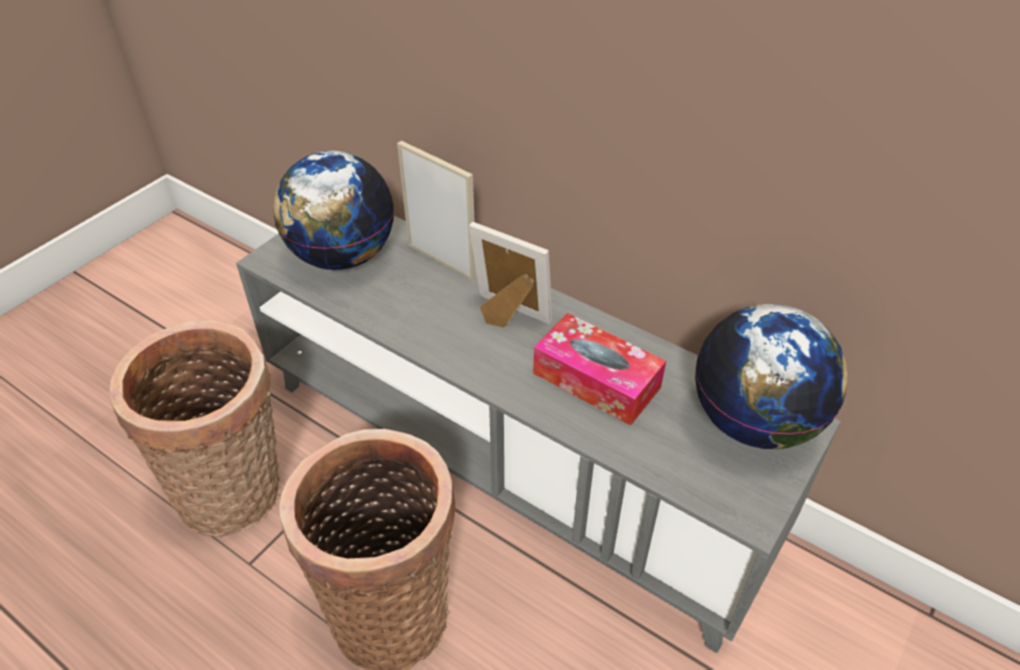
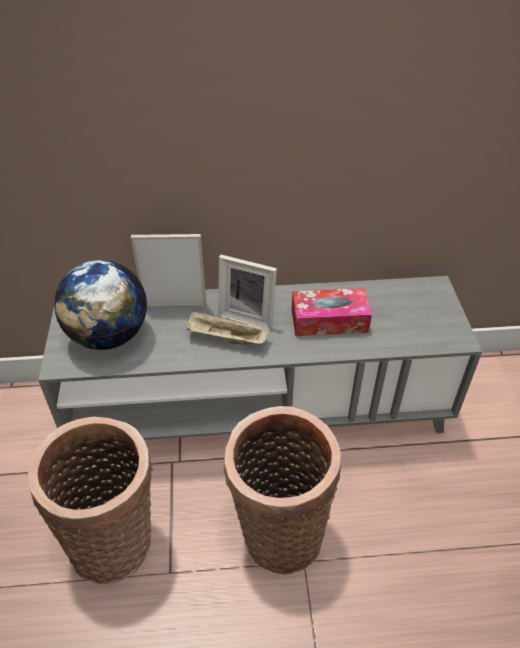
camera: 40 degrees left, 0 degrees up
picture frame [469,222,553,328] -> picture frame turned 150 degrees counterclockwise [218,255,277,330]
globe [695,304,848,449] -> none
none -> beige tray [187,311,270,345]

